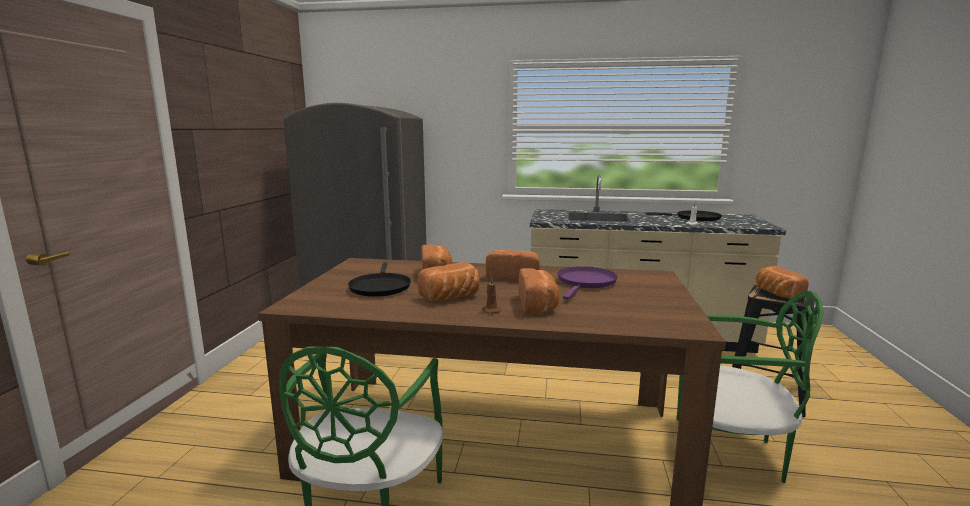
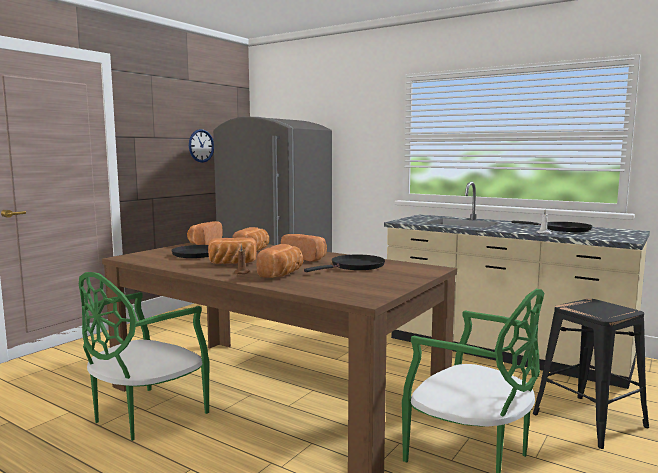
camera: 25 degrees right, 5 degrees down
purple frying pan [558,266,618,300] -> black frying pan [304,254,385,272]
bread [756,266,809,300] -> bread moved to [187,221,223,245]
none -> wall clock [189,129,214,163]

